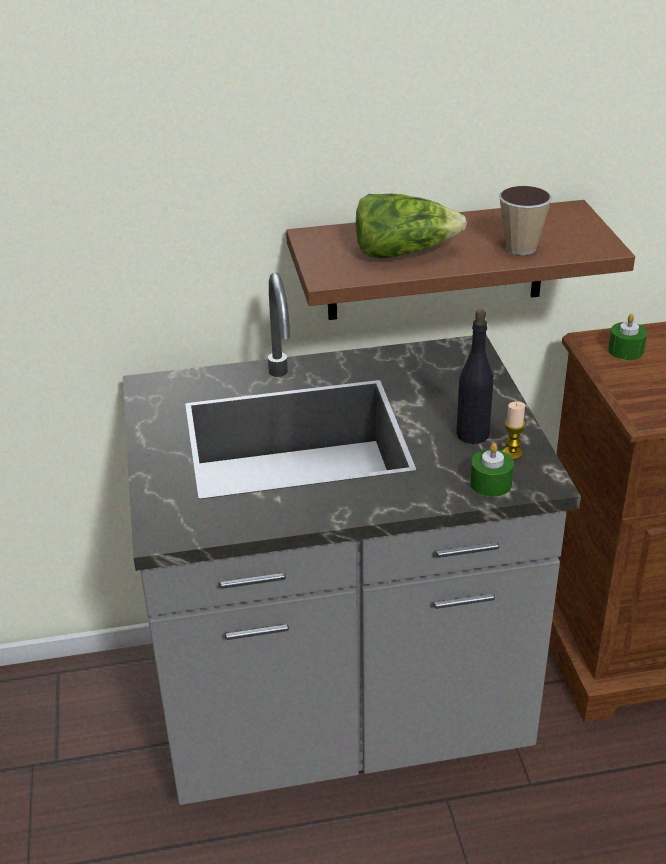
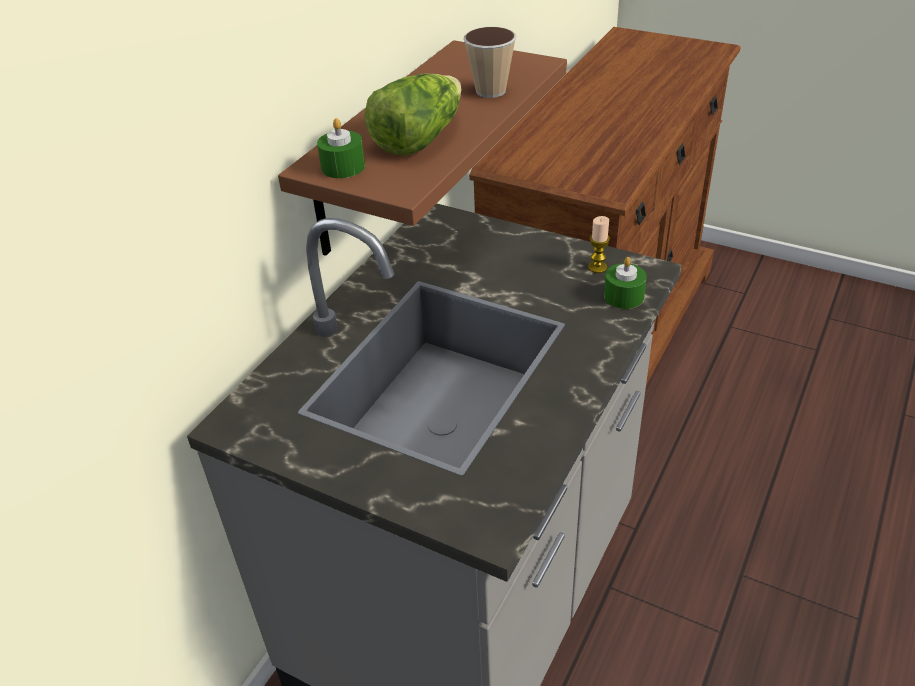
camera: 50 degrees left, 5 degrees up
black bottle [456,309,493,444] -> none
green candle [608,314,647,360] -> green candle moved to [317,118,365,178]

